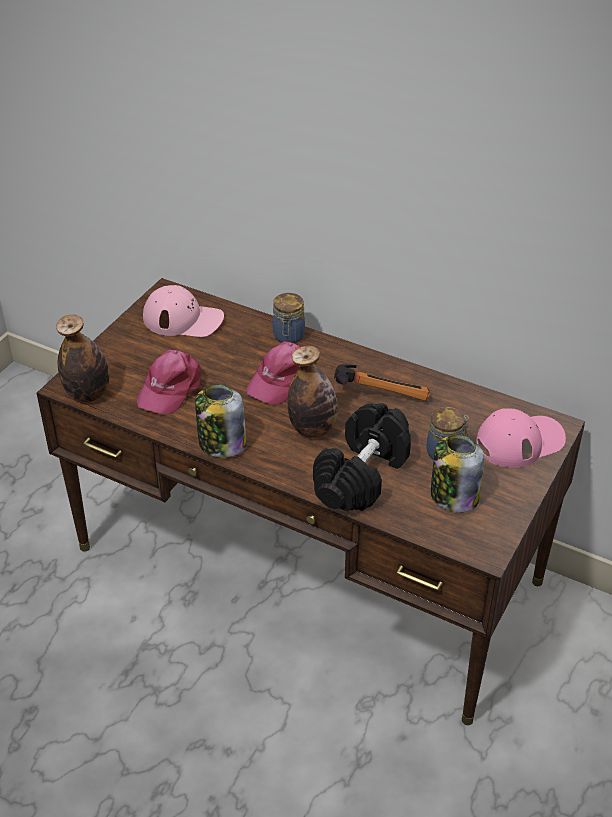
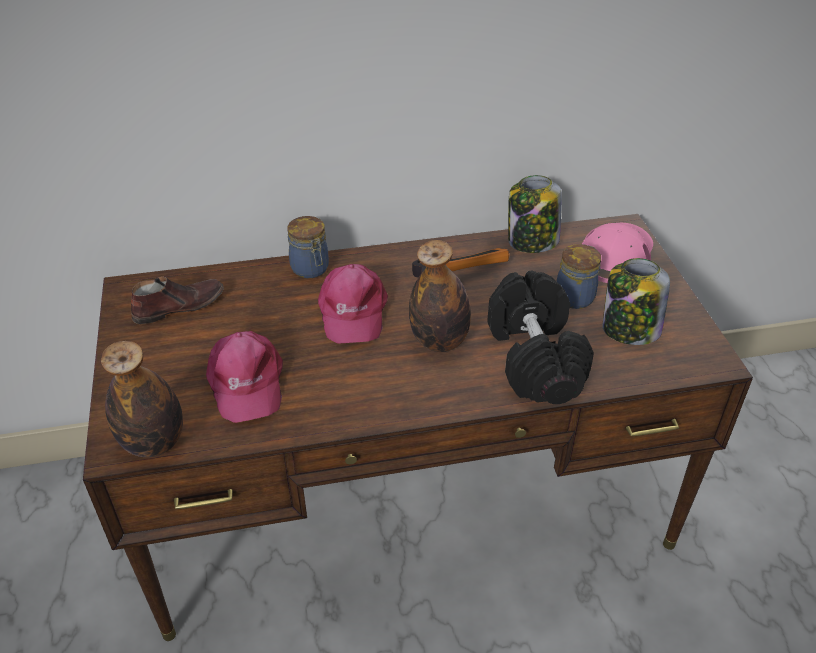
camera: 40 degrees left, 0 degrees up
pink cap [143,285,224,337] -> brown shoe [131,276,224,324]
jar [195,384,246,458] -> jar moved to [508,175,562,253]

